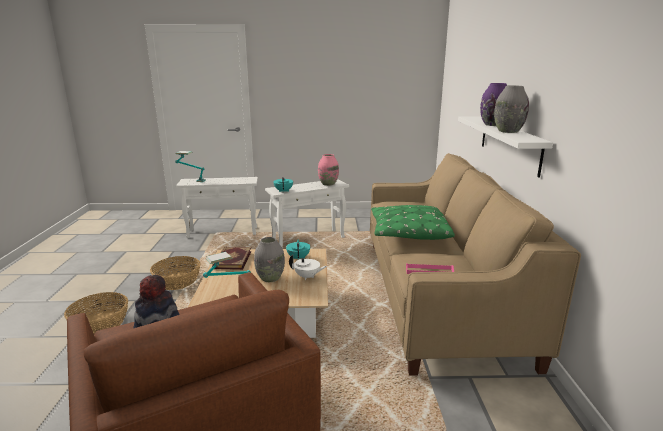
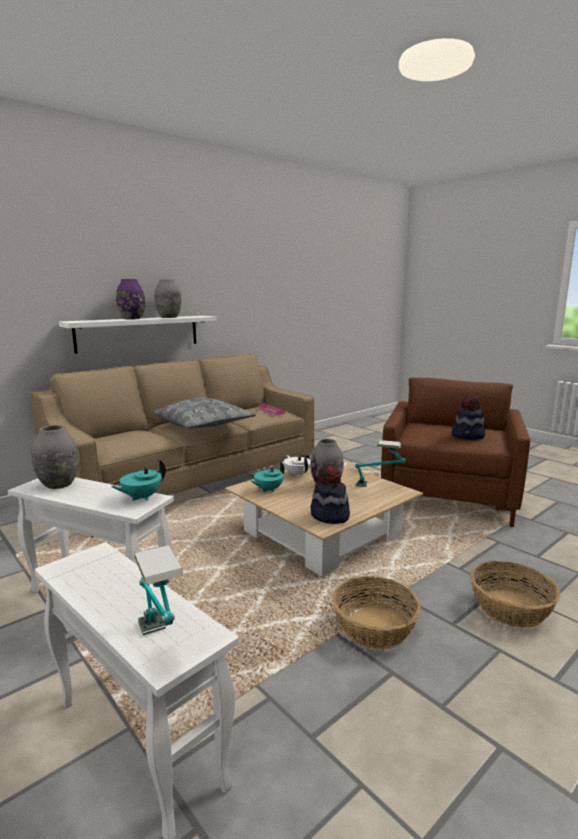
camera: 130 degrees left, 5 degrees down
book [212,247,251,270] -> hat [311,465,350,524]
pink vase [318,154,339,186] -> grey vase [32,425,79,489]
green pillow [371,205,455,240] -> grey pillow [153,398,256,428]

